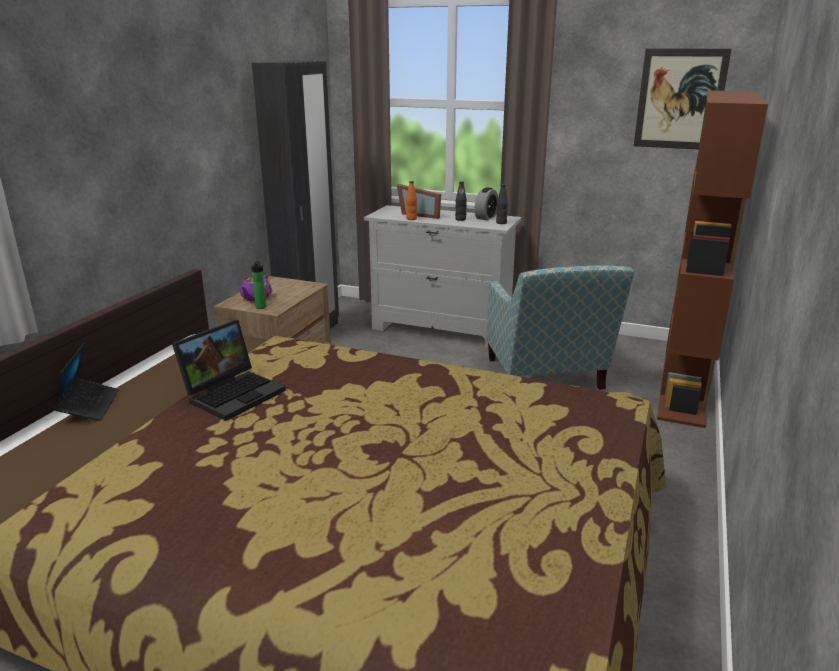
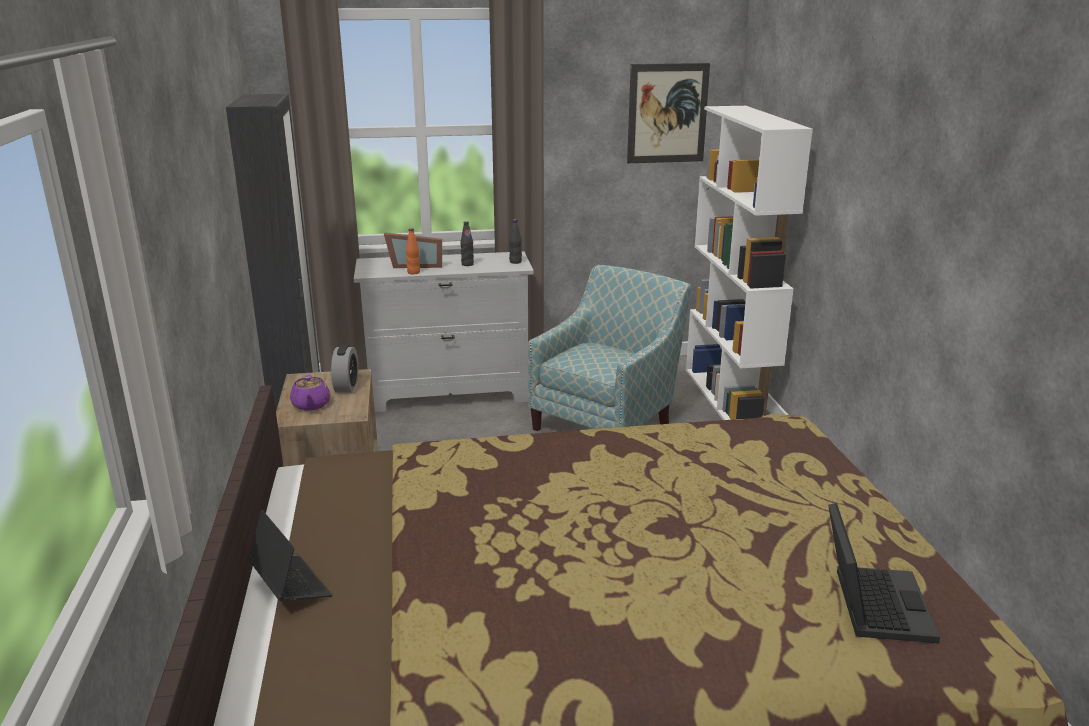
camera: 30 degrees left, 0 degrees up
laptop [172,320,286,421] -> laptop moved to [828,503,940,643]
bottle [251,261,267,309] -> none
alarm clock [475,187,498,220] -> alarm clock moved to [331,345,359,393]
armchair [486,266,634,390] -> armchair turned 105 degrees counterclockwise [528,265,691,431]
brown bookcase [657,90,768,428] -> white bookcase [686,106,813,420]

